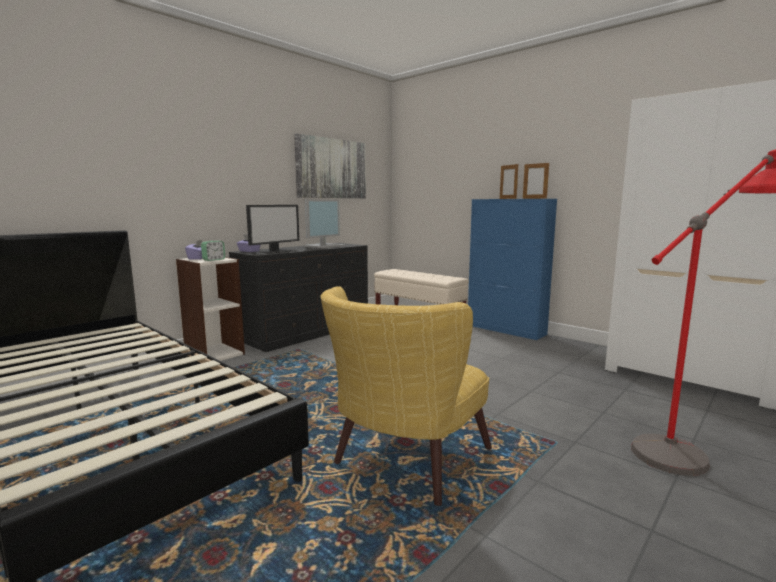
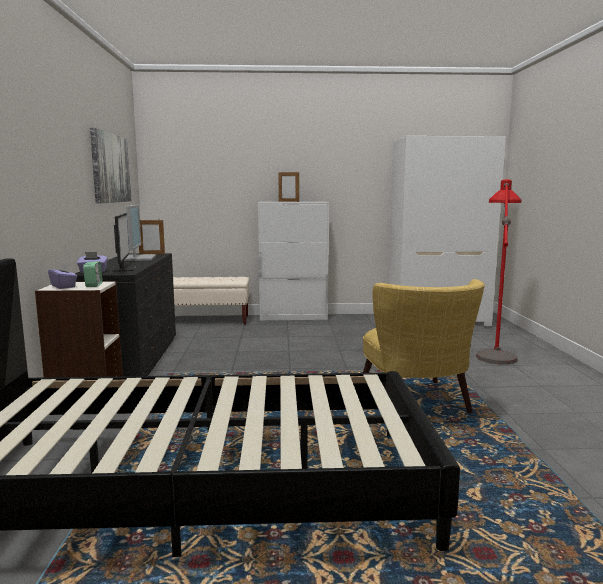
camera: 45 degrees left, 0 degrees up
blue cabinet [468,199,557,340] -> white cabinet [258,202,329,320]
picture frame [523,163,549,199] -> picture frame moved to [139,220,165,254]

